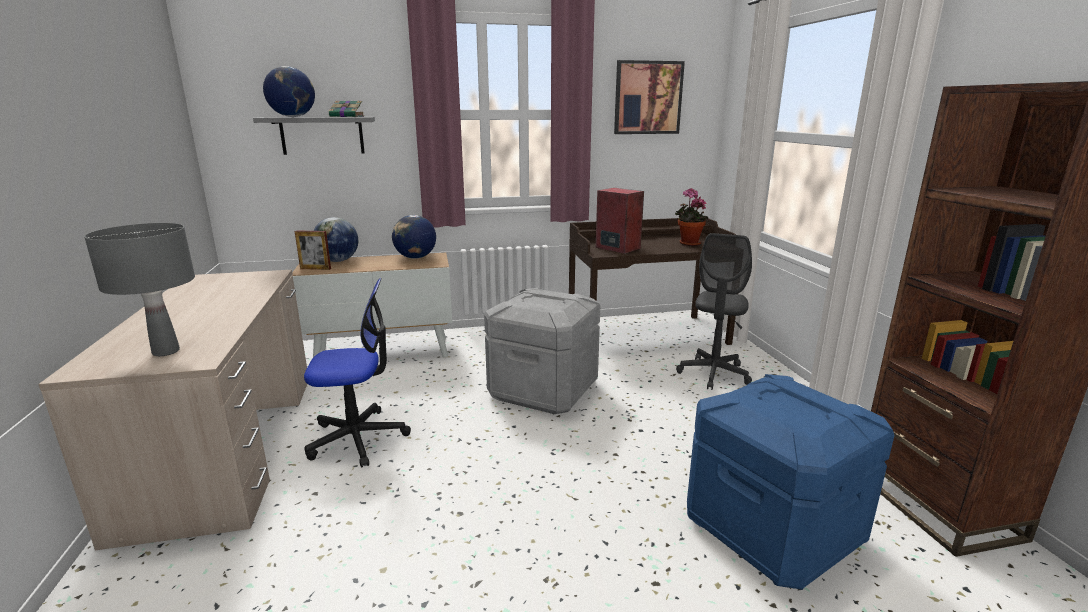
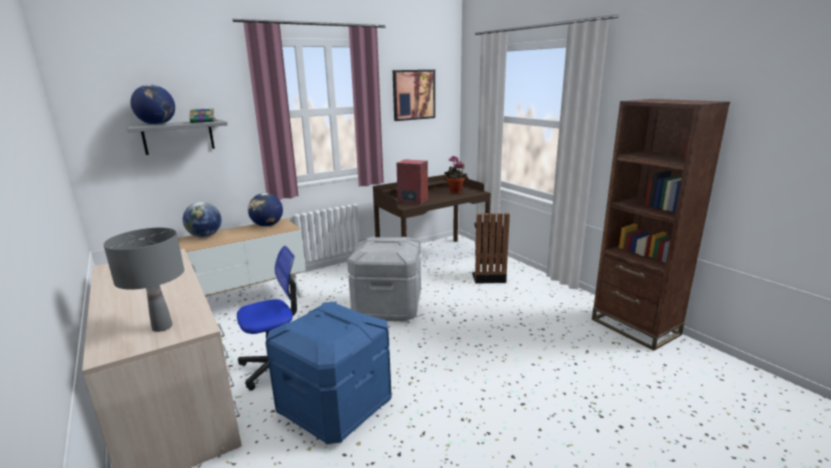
camera: 20 degrees left, 0 degrees up
picture frame [295,230,331,270] -> none
grey office chair [676,233,752,390] -> black trash can [472,213,510,284]
blue storage box [687,374,895,590] -> blue storage box moved to [266,301,392,444]

